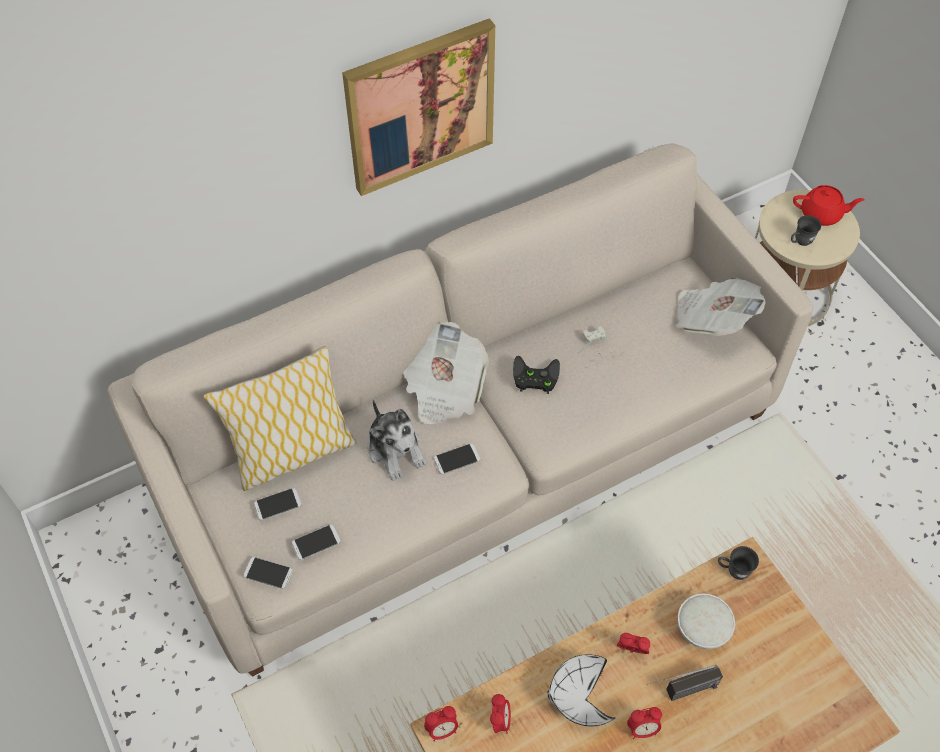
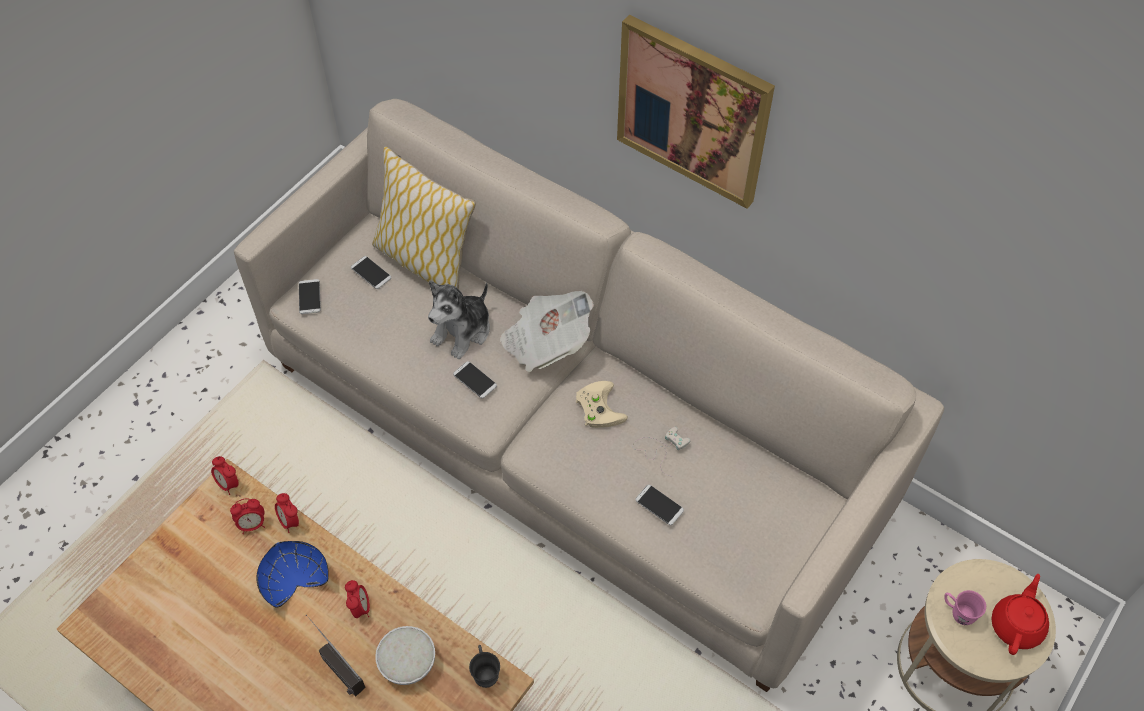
camera: 65 degrees right, 0 degrees up
phone [292,525,341,560] -> phone moved to [635,485,684,525]
black game controller [513,356,560,394] -> beige game controller [576,381,628,428]
white bowl [547,654,616,727] -> blue bowl [256,541,329,608]
alarm clock [627,707,662,739] -> alarm clock moved to [275,493,299,533]
newspaper [675,278,766,336] -> none
grey mug [791,215,821,246] -> pink mug [944,590,986,625]
red teapot [793,185,865,226] -> red teapot turned 135 degrees counterclockwise [991,574,1049,655]

